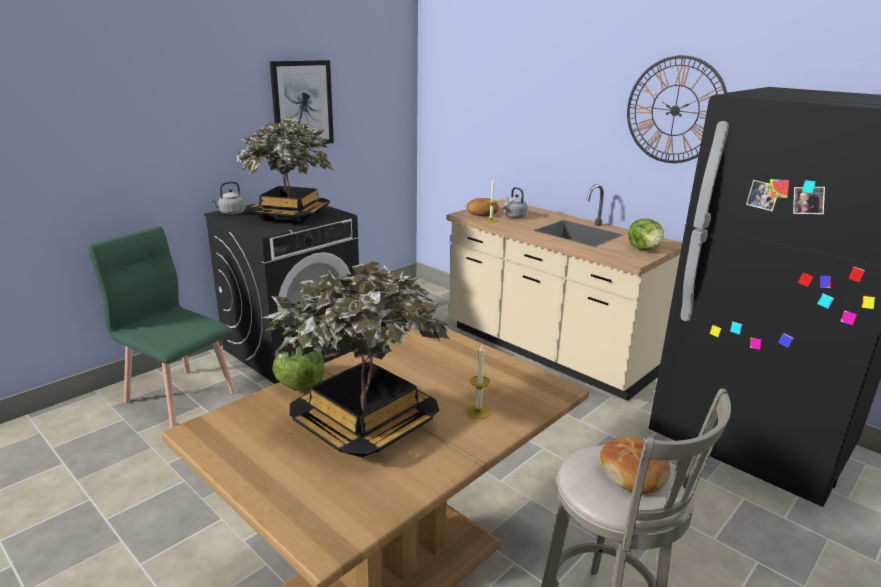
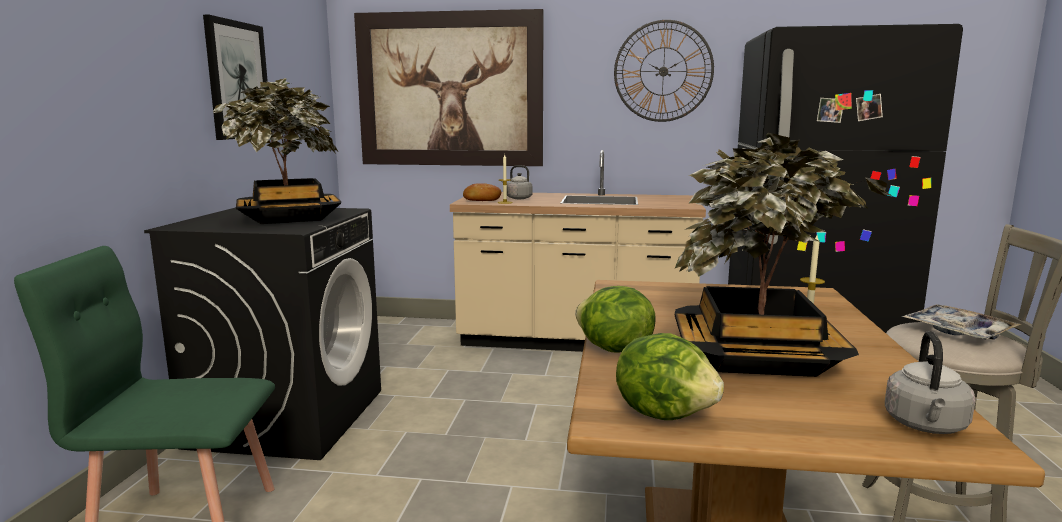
camera: 35 degrees left, 10 degrees down
grey kettle [210,181,246,215] -> grey kettle moved to [885,331,976,434]
bread [600,437,671,494] -> tray [902,304,1021,340]
lettuce [628,218,664,250] -> lettuce moved to [616,333,724,420]
none -> picture [354,9,544,166]

